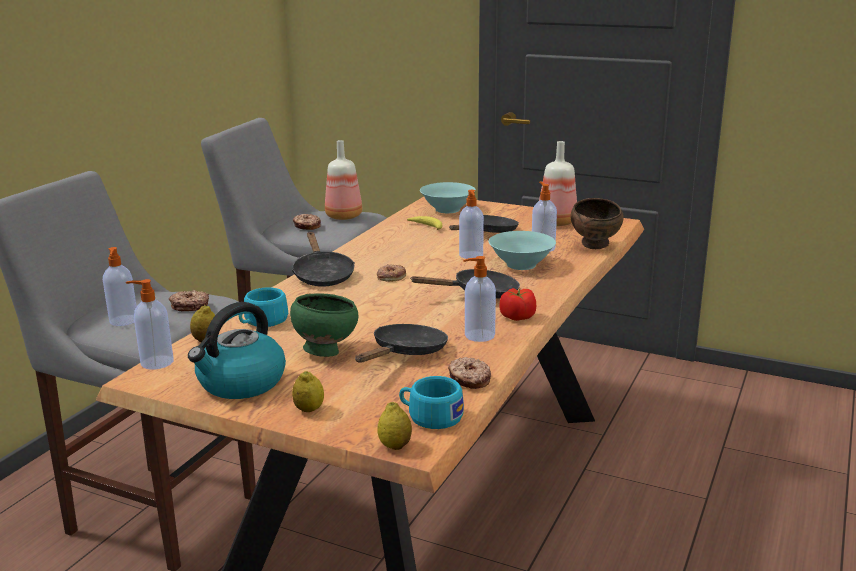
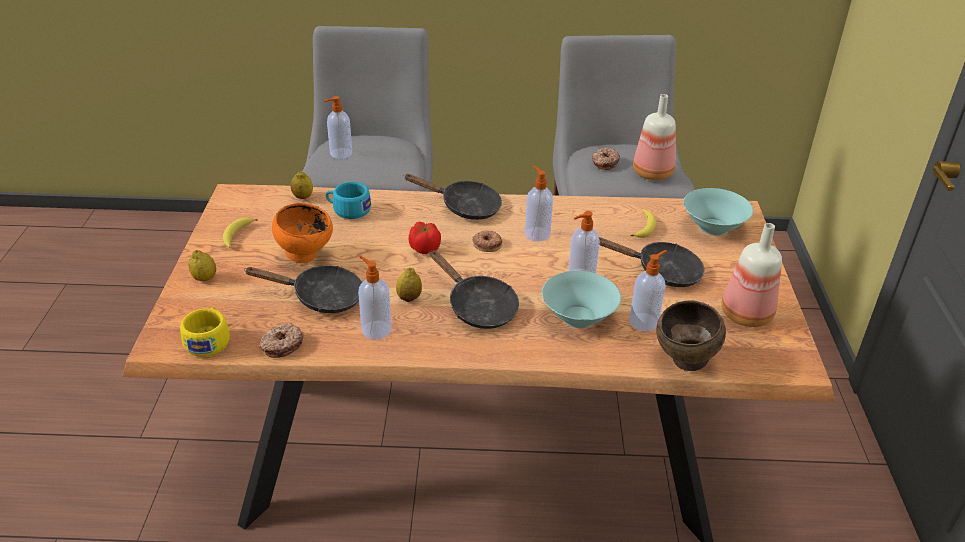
camera: 65 degrees right, 15 degrees up
soap dispenser [126,279,174,370] -> soap dispenser moved to [525,166,553,241]
donut [169,290,209,311] -> none
kettle [188,302,286,399] -> banana [223,217,258,248]
green bowl [290,293,359,357] -> orange bowl [272,203,333,263]
black frying pan [292,232,355,287] -> black frying pan turned 120 degrees counterclockwise [404,174,502,220]
lemon [377,402,412,450] -> lemon moved to [396,268,422,302]
turquoise cup [399,376,464,429] -> yellow cup [180,307,230,357]
tomato [499,288,536,321] -> tomato moved to [409,222,441,254]

